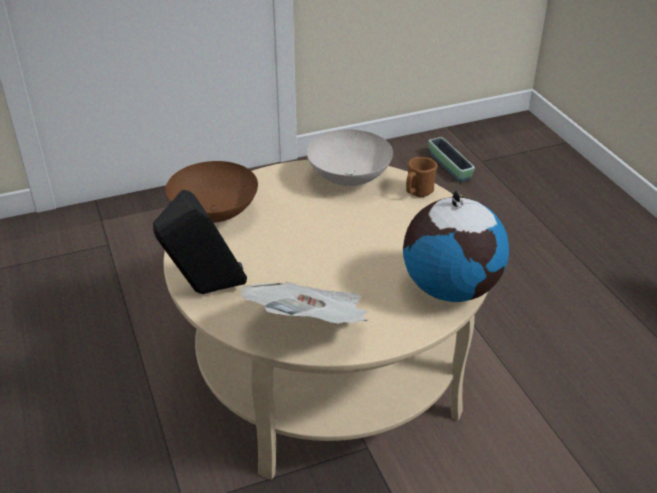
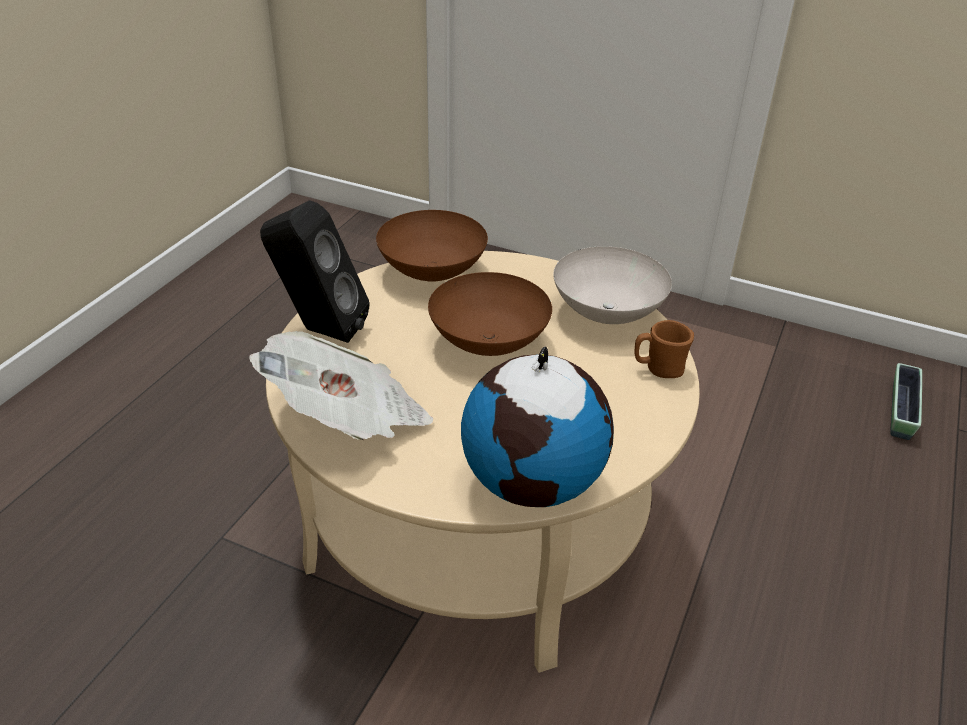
camera: 45 degrees right, 0 degrees up
none -> brown bowl [428,272,552,356]

